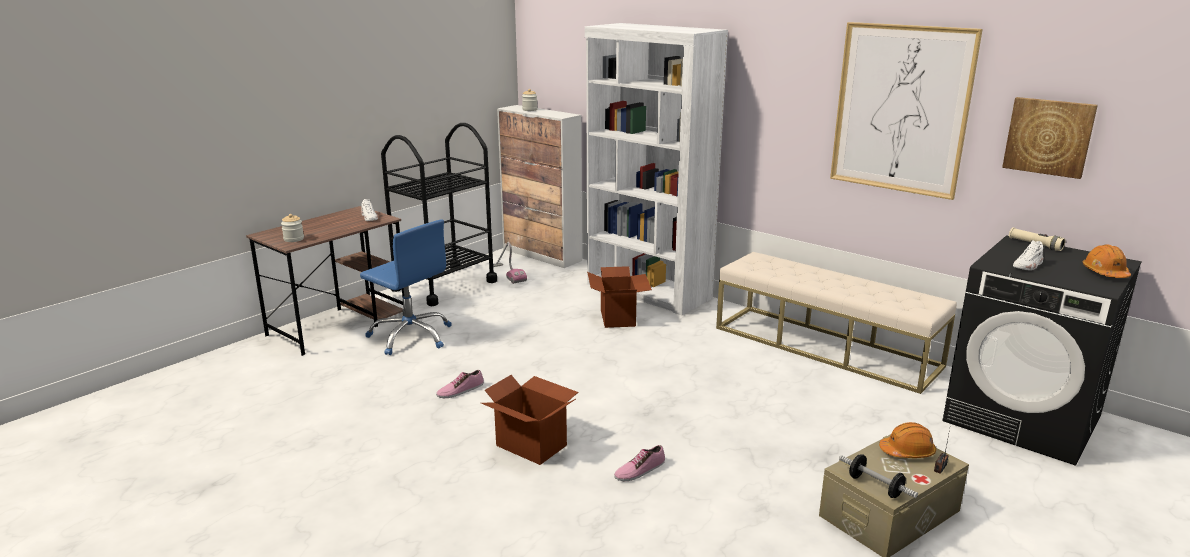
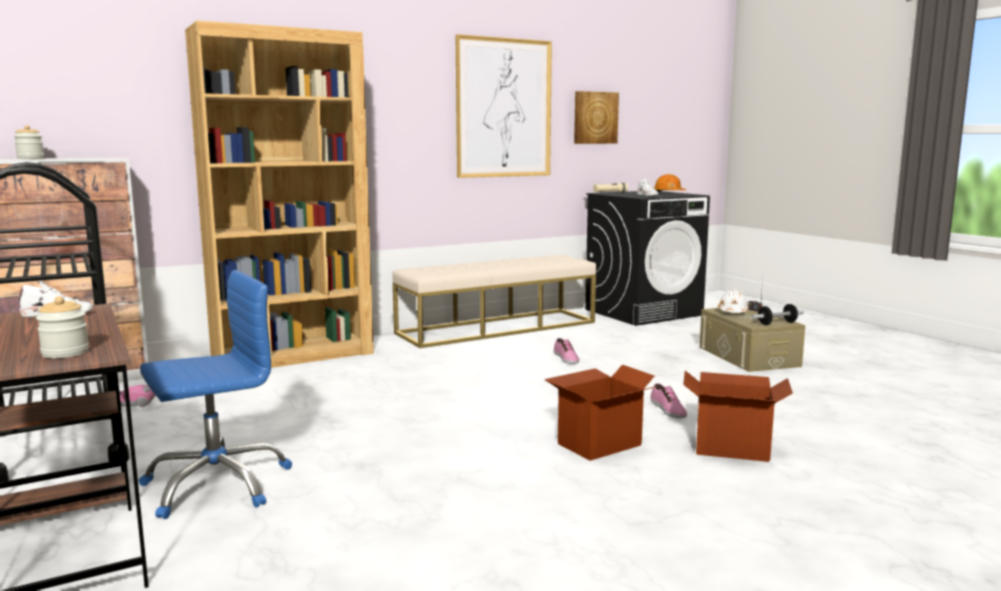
camera: 70 degrees left, 10 degrees down
shoe [436,370,484,398] -> shoe moved to [554,338,579,364]
white bookcase [585,23,728,315] -> brown bookcase [185,20,374,368]
cardboard box [587,266,652,328] -> cardboard box moved to [683,371,793,462]
orange hard hat [879,422,936,458] -> white hard hat [718,289,749,313]

